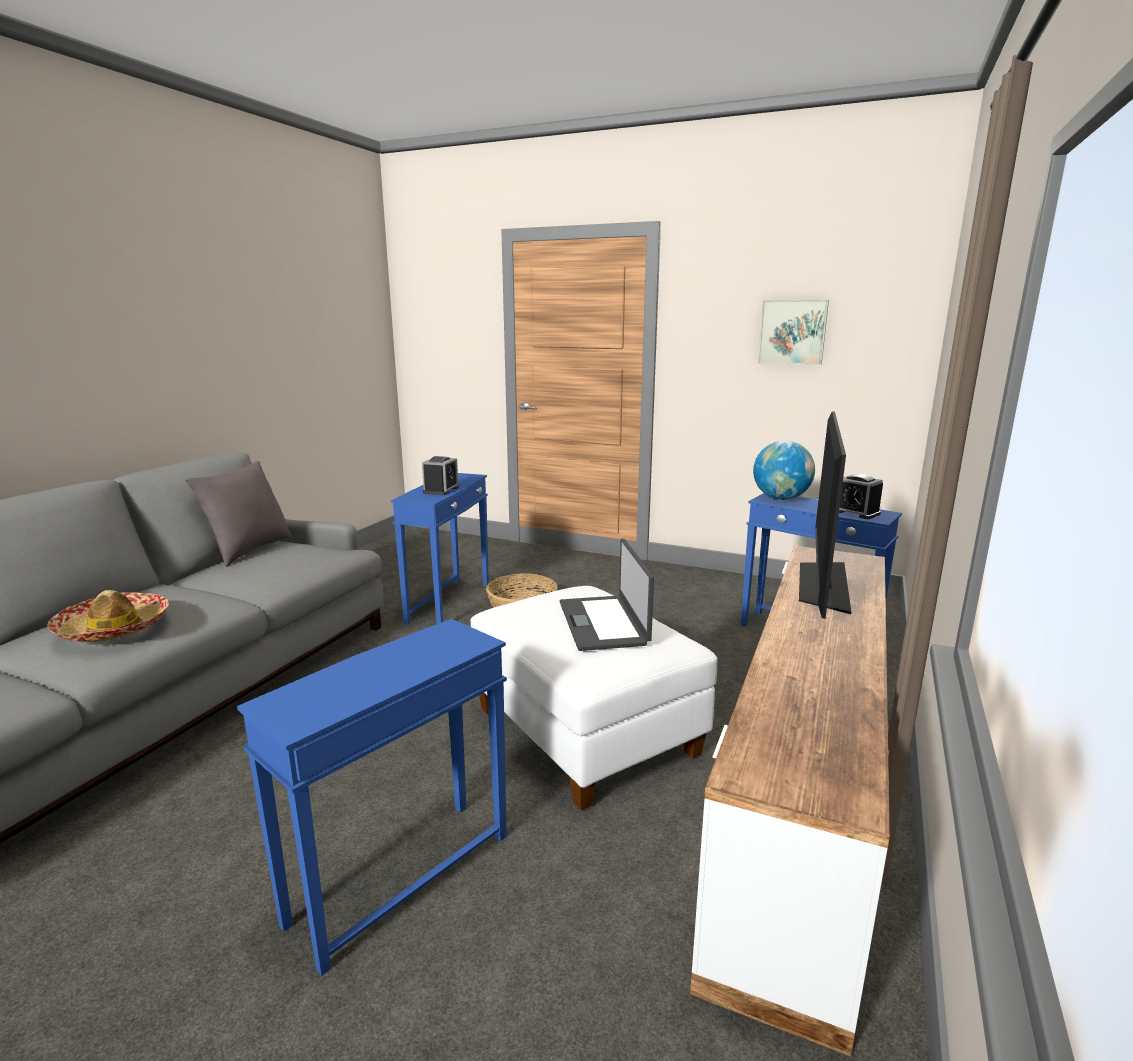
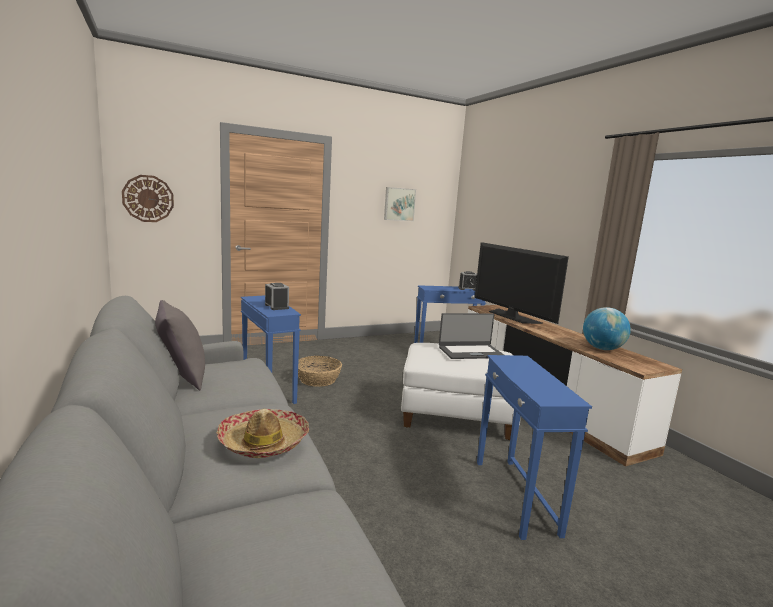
camera: 50 degrees left, 5 degrees down
laptop [560,538,654,651] -> laptop turned 45 degrees counterclockwise [439,313,504,359]
globe [753,441,815,500] -> globe moved to [583,307,631,350]
none -> wall clock [122,175,174,222]

